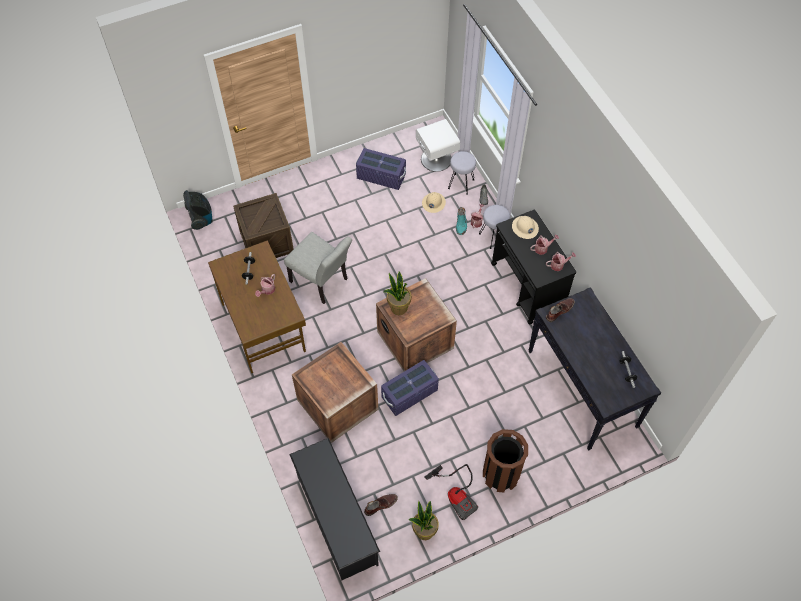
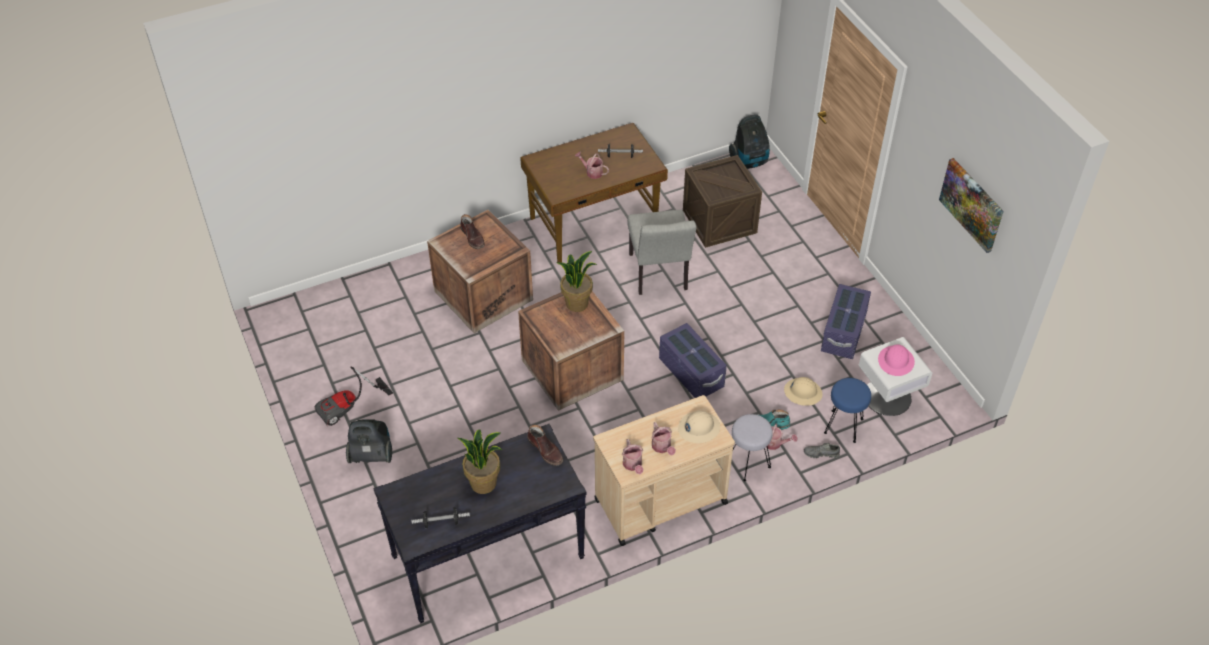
camera: 90 degrees right, 10 degrees down
grey chair [284,232,352,304] -> grey chair turned 45 degrees counterclockwise [627,210,697,295]
black shoe rack [289,438,380,580] -> none
brown boot [364,494,398,516] -> brown boot moved to [460,214,485,249]
purple storage box [381,360,439,416] -> purple storage box moved to [659,323,727,398]
potted plant [408,501,439,540] -> potted plant moved to [458,429,502,494]
grey stool [448,151,476,195] -> blue stool [824,378,871,443]
brown trash can [483,429,528,492] -> vacuum cleaner [346,419,392,463]
black cart [491,210,576,325] -> beige cart [593,395,735,546]
none -> pink hard hat [878,344,915,376]
none -> picture [939,158,1003,253]

